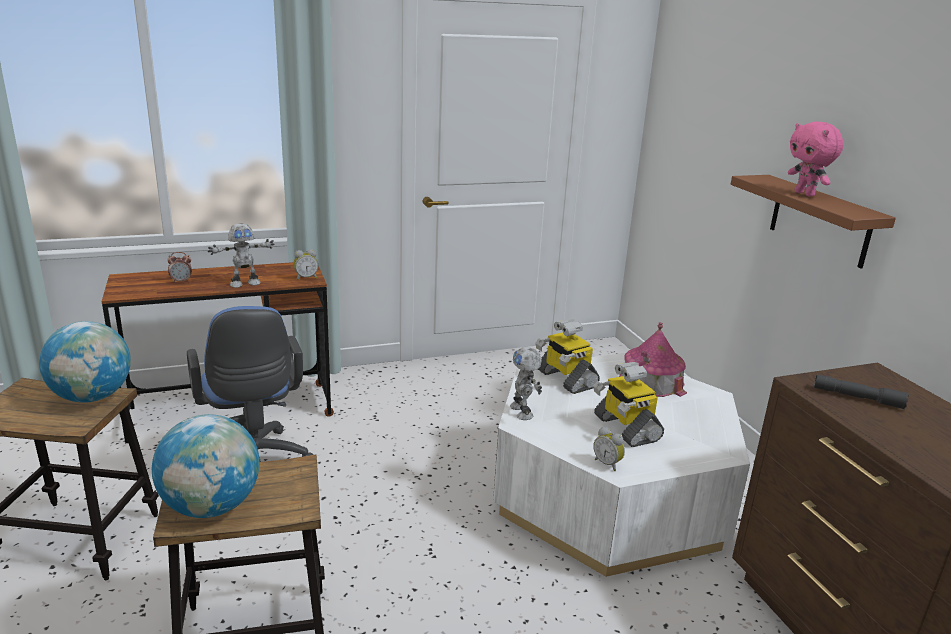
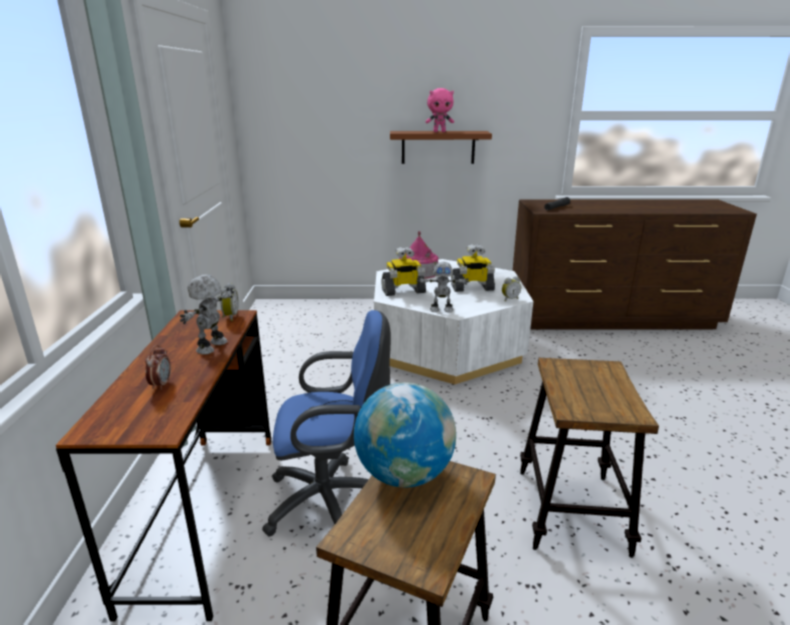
camera: 70 degrees left, 0 degrees up
globe [152,414,260,518] -> none
toy robot [208,223,275,288] -> toy robot turned 150 degrees counterclockwise [180,275,234,355]

